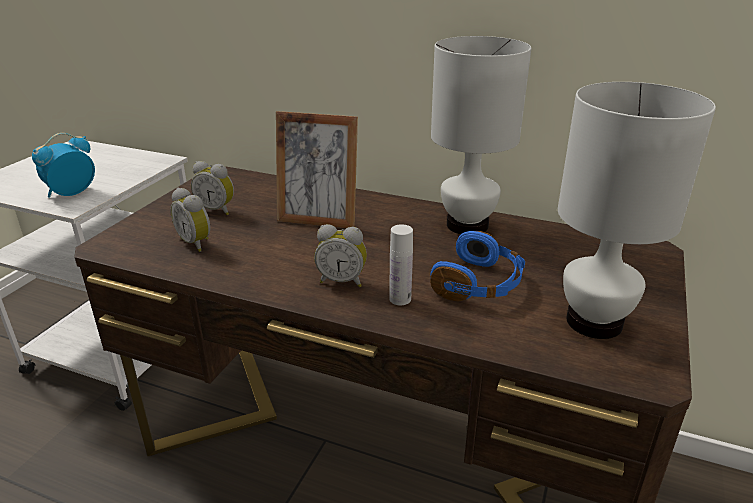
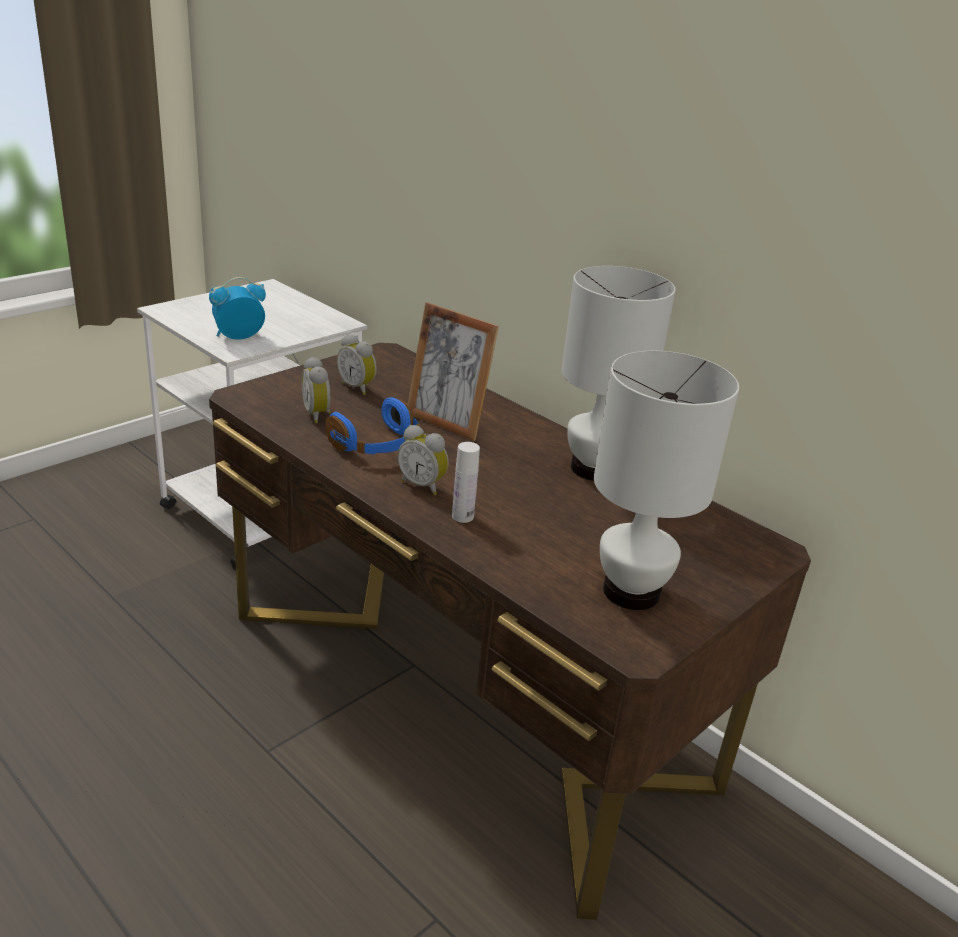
camera: 20 degrees right, 0 degrees up
blue headphones [430,231,525,301] -> blue headphones moved to [325,398,420,454]

